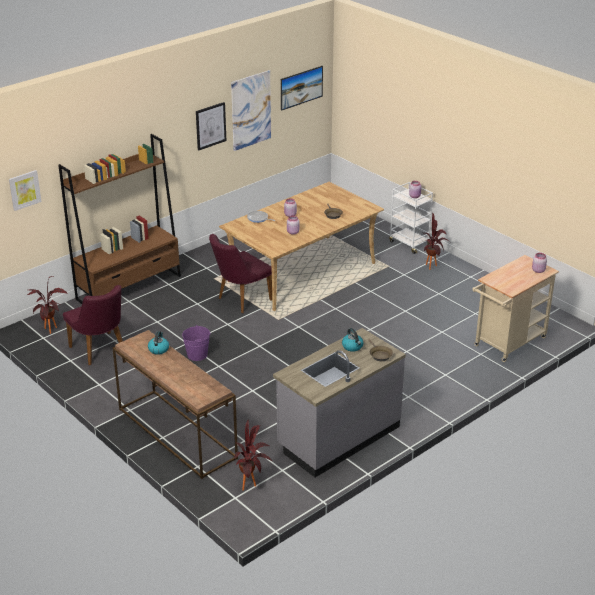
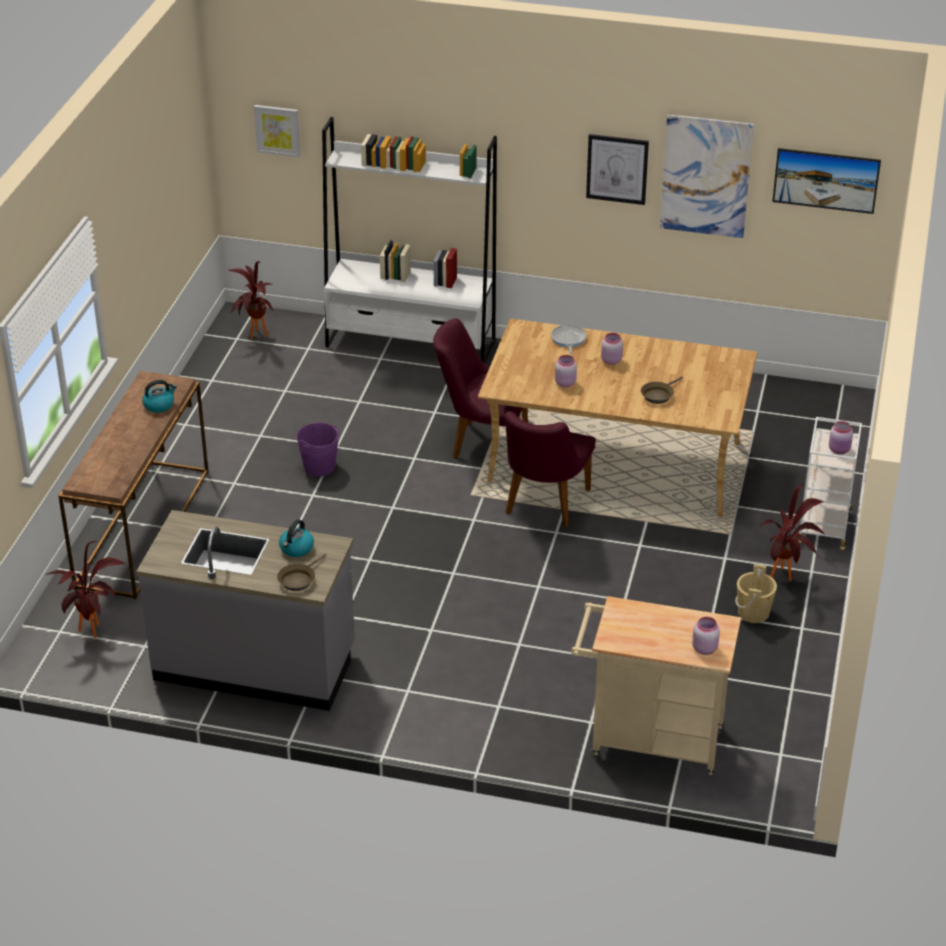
camera: 55 degrees right, 5 degrees up
brown bookcase [58,134,181,304] -> white bookcase [322,117,497,364]
purple chair [63,285,123,365] -> purple chair moved to [505,412,596,527]
none -> beige bucket [735,564,777,623]

